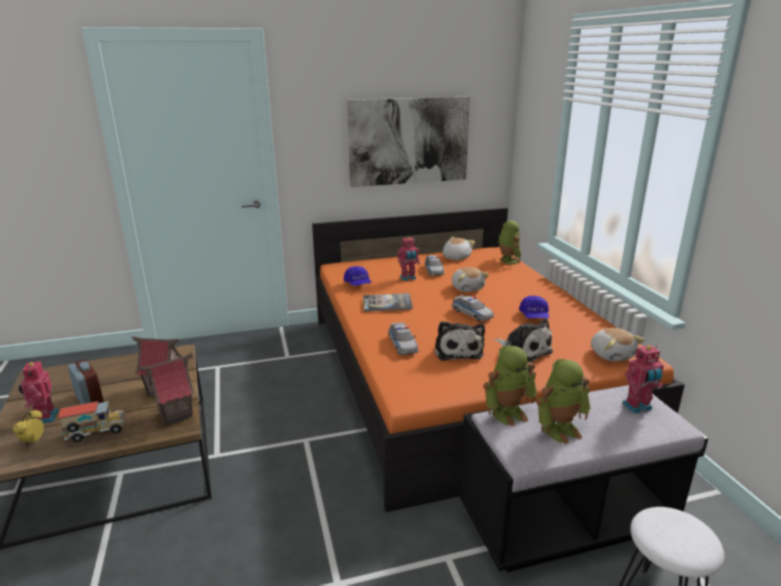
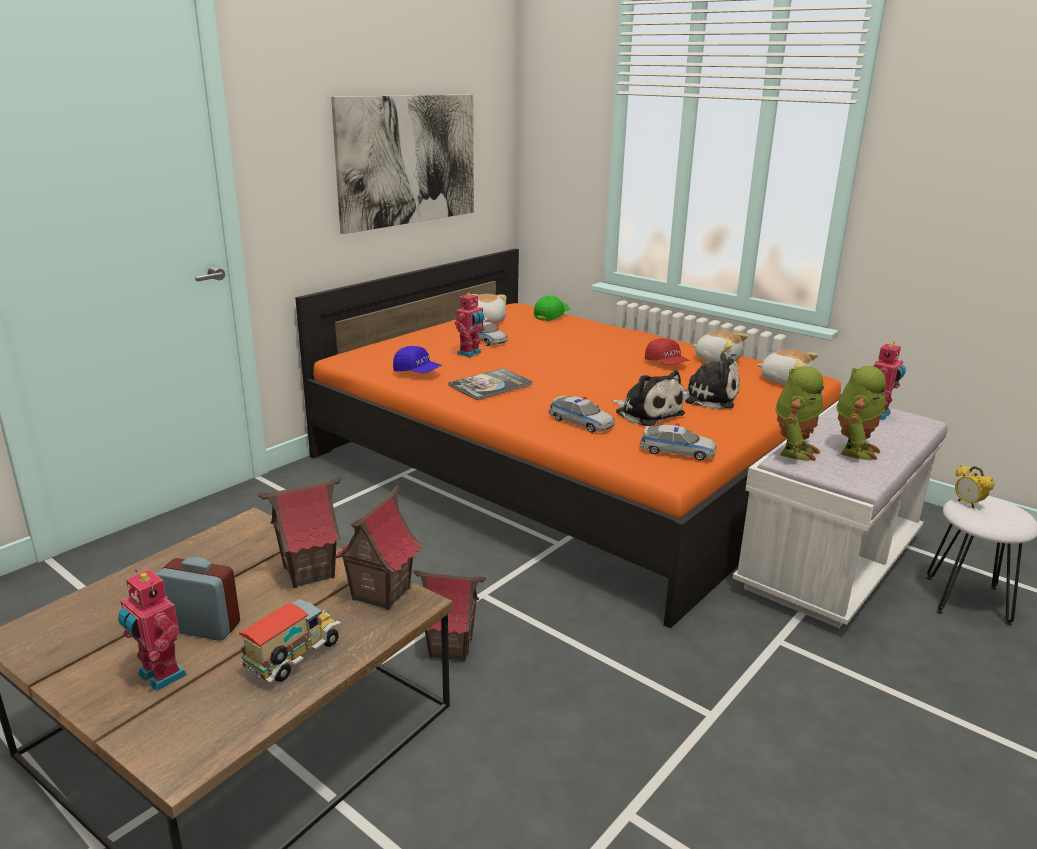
camera: 35 degrees left, 0 degrees up
alarm clock [13,409,44,446] -> alarm clock moved to [955,465,995,509]
plush toy [452,267,489,292] -> plush toy moved to [692,331,748,362]
toy car [452,295,494,321] -> toy car moved to [639,423,717,461]
black bench [459,385,708,572] -> white bench [733,400,948,628]
toy robot [498,220,522,265] -> green cap [534,296,570,321]
blue cap [519,296,549,318] -> red cap [645,338,690,365]
none -> toy house [413,570,486,662]

